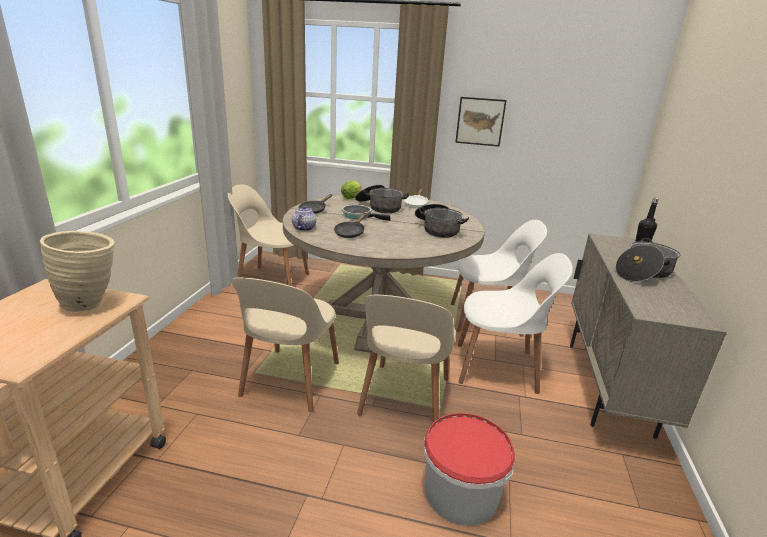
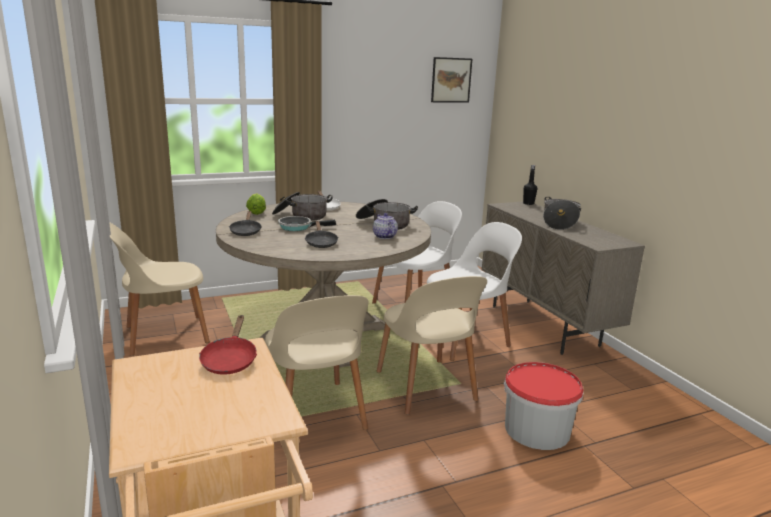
camera: 35 degrees left, 5 degrees down
beige vase [40,231,115,312] -> red frying pan [199,315,257,375]
teapot [292,206,316,231] -> teapot moved to [373,213,398,239]
picture [455,97,507,147] -> picture moved to [431,57,472,103]

